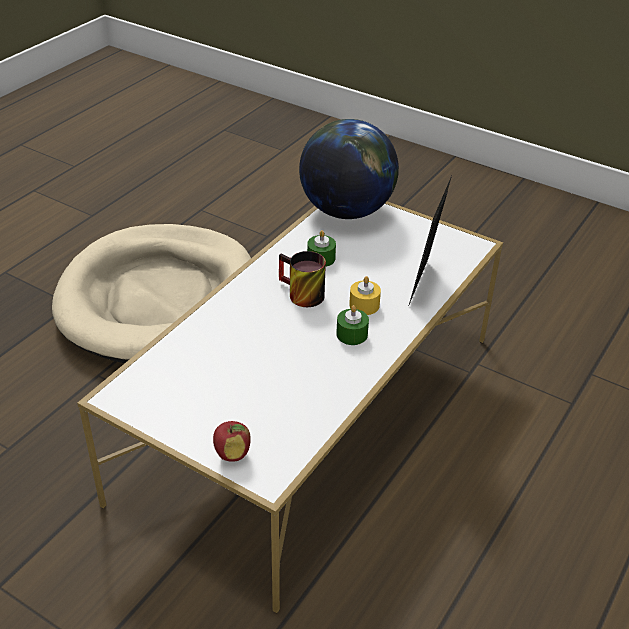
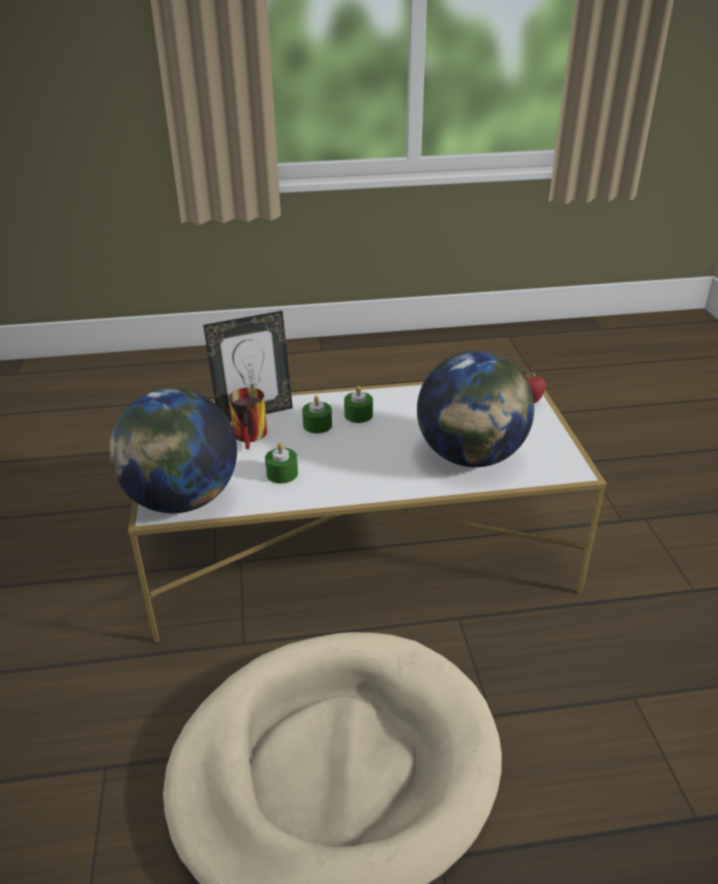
camera: 130 degrees left, 5 degrees down
mug [279,251,326,307] -> mug moved to [229,387,267,449]
yellow candle [349,276,381,315] -> green candle [302,395,332,434]
none -> globe [417,351,534,467]

